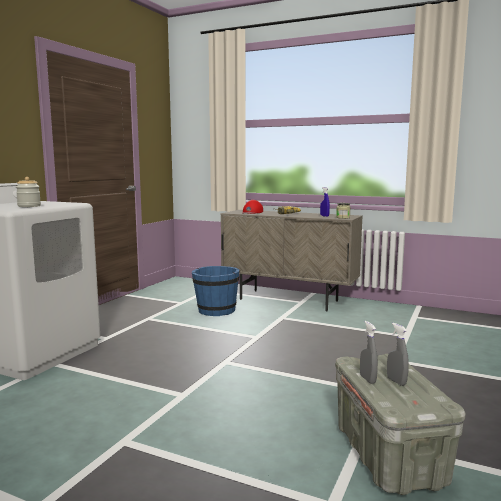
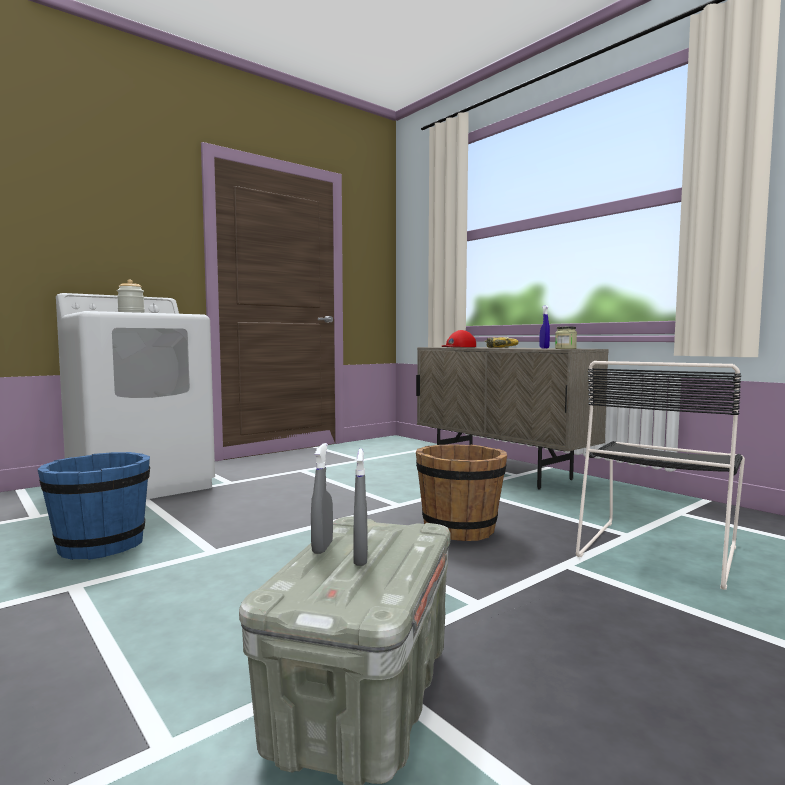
camera: 25 degrees right, 5 degrees down
blue bucket [192,266,239,316] -> blue bucket moved to [37,452,150,560]
none -> brown bucket [416,444,507,541]
none -> black chair [576,361,745,590]

